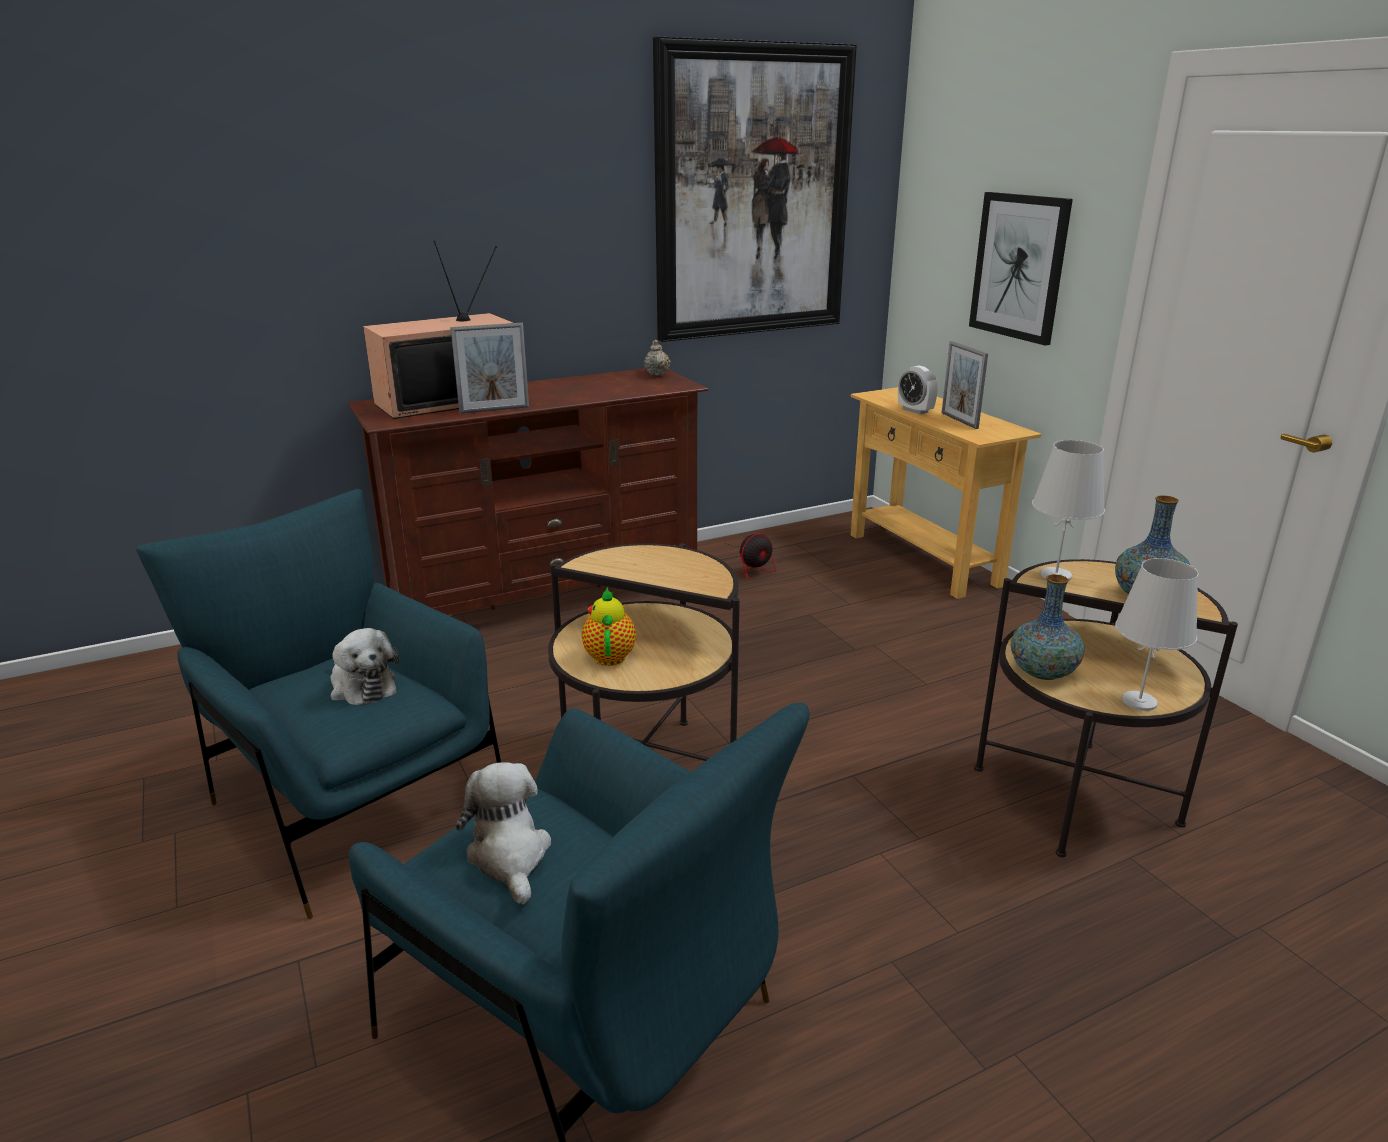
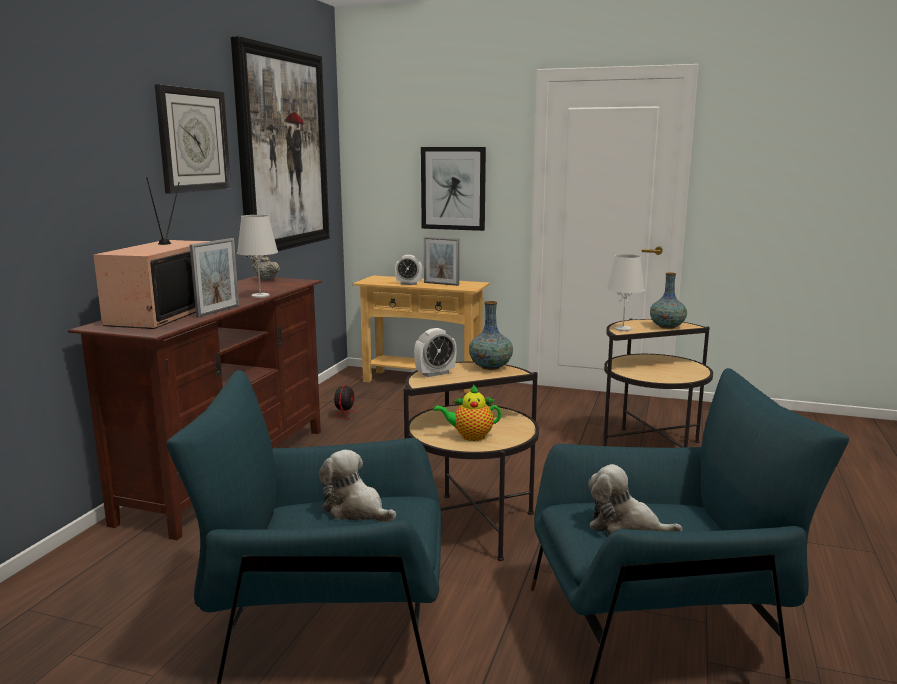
camera: 45 degrees left, 10 degrees down
plush toy [331,628,399,705] -> plush toy turned 150 degrees counterclockwise [319,450,396,522]
teapot [582,587,636,666] -> teapot turned 45 degrees counterclockwise [433,385,501,441]
vase [1011,574,1084,680] -> vase moved to [469,301,513,370]
white table lamp [1115,558,1198,711] -> white table lamp moved to [237,215,278,298]
none -> wall clock [155,85,231,194]
none -> alarm clock [414,328,457,377]

